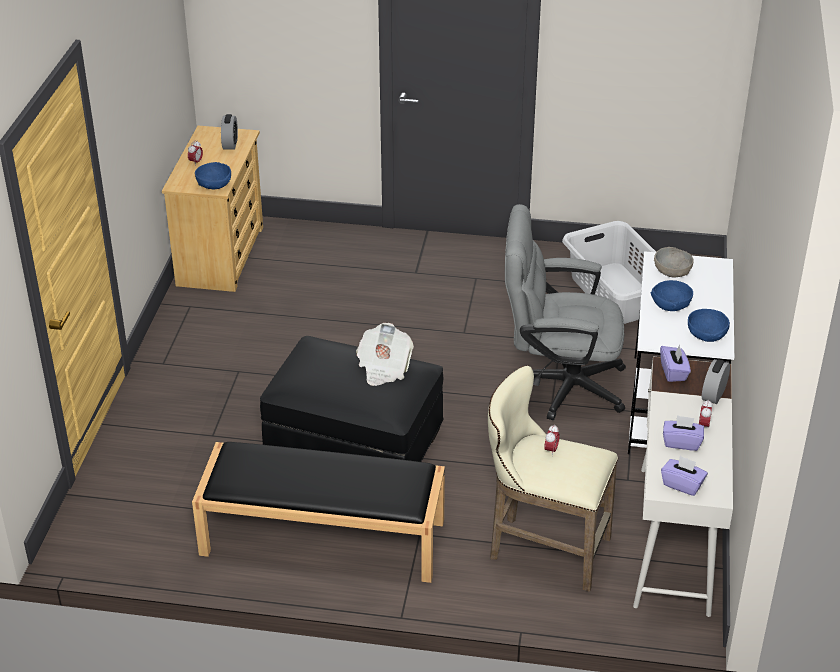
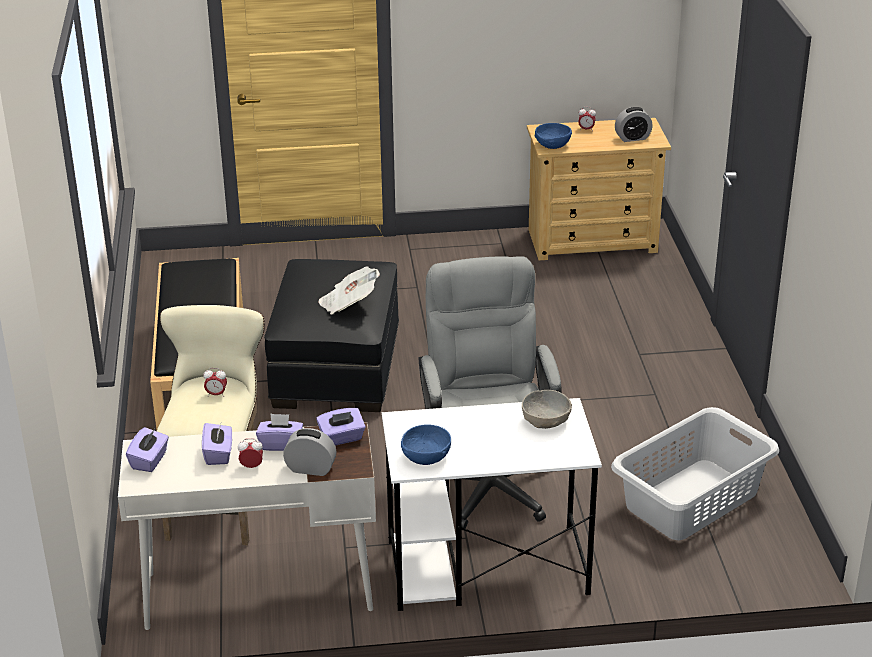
camera: 75 degrees right, 5 degrees down
blue bowl [651,280,693,311] -> none
none -> purple tissue box [256,413,303,451]

